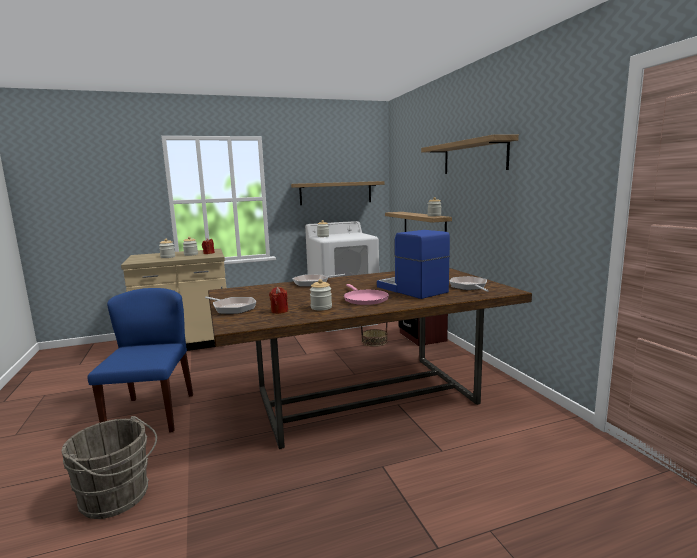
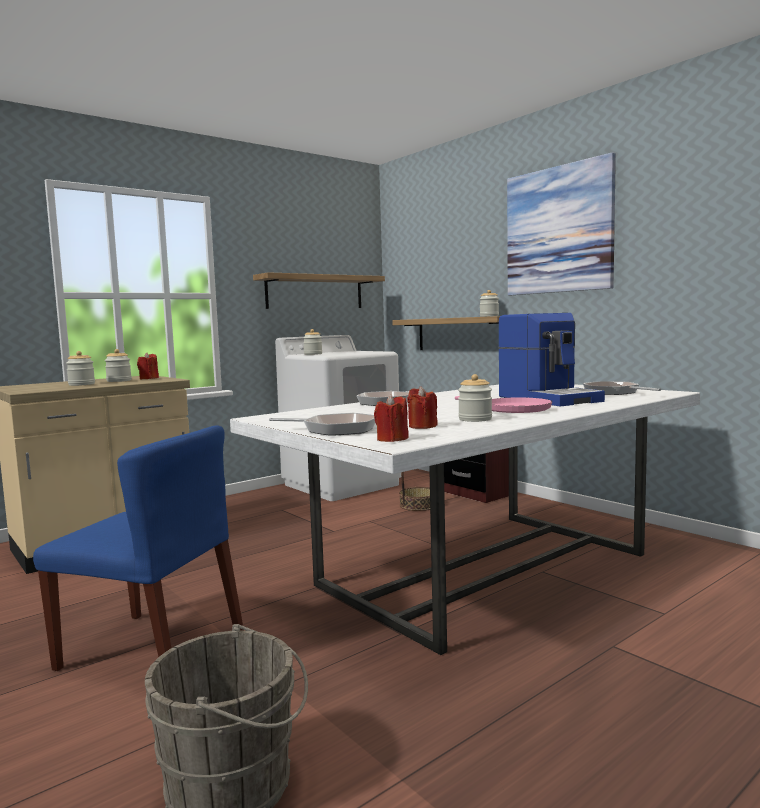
camera: 20 degrees left, 5 degrees down
blue chair [88,288,193,433] -> blue chair turned 135 degrees clockwise [33,425,244,671]
brown dining table [208,268,532,449] -> white dining table [230,384,700,655]
coffee machine [377,230,450,299] -> coffee machine turned 150 degrees counterclockwise [498,313,605,406]
shelf [421,134,519,174] -> picture [507,152,616,295]
none -> red candle [374,394,409,442]

